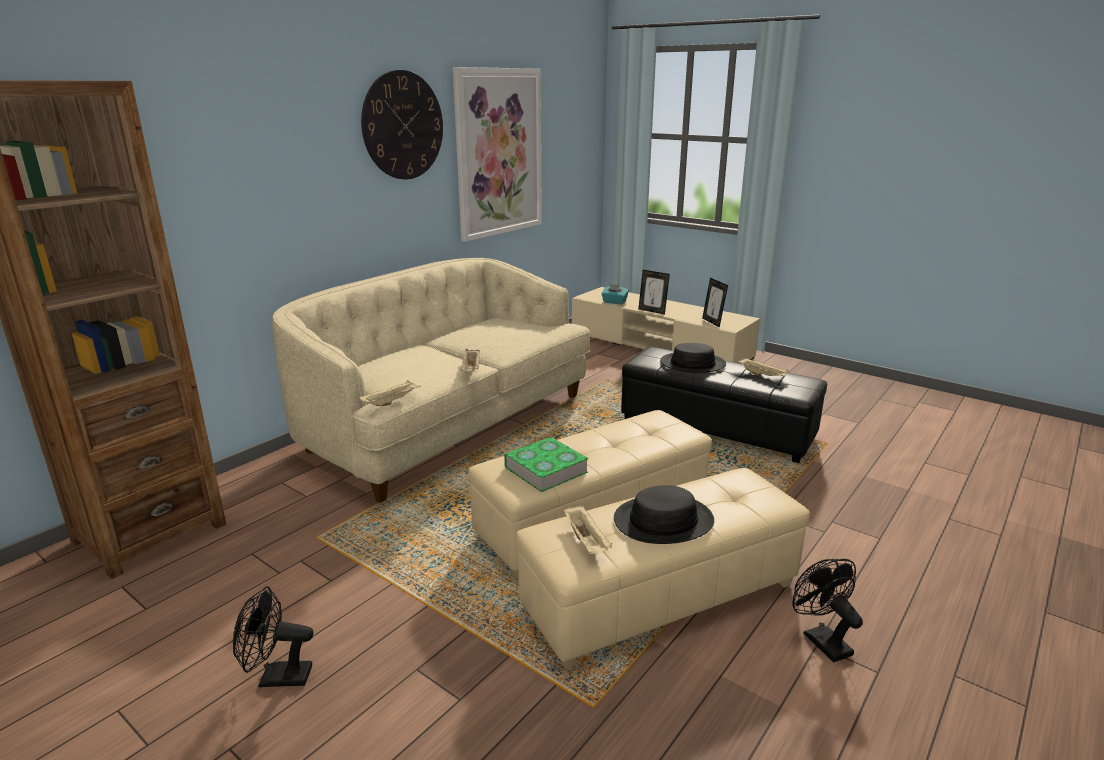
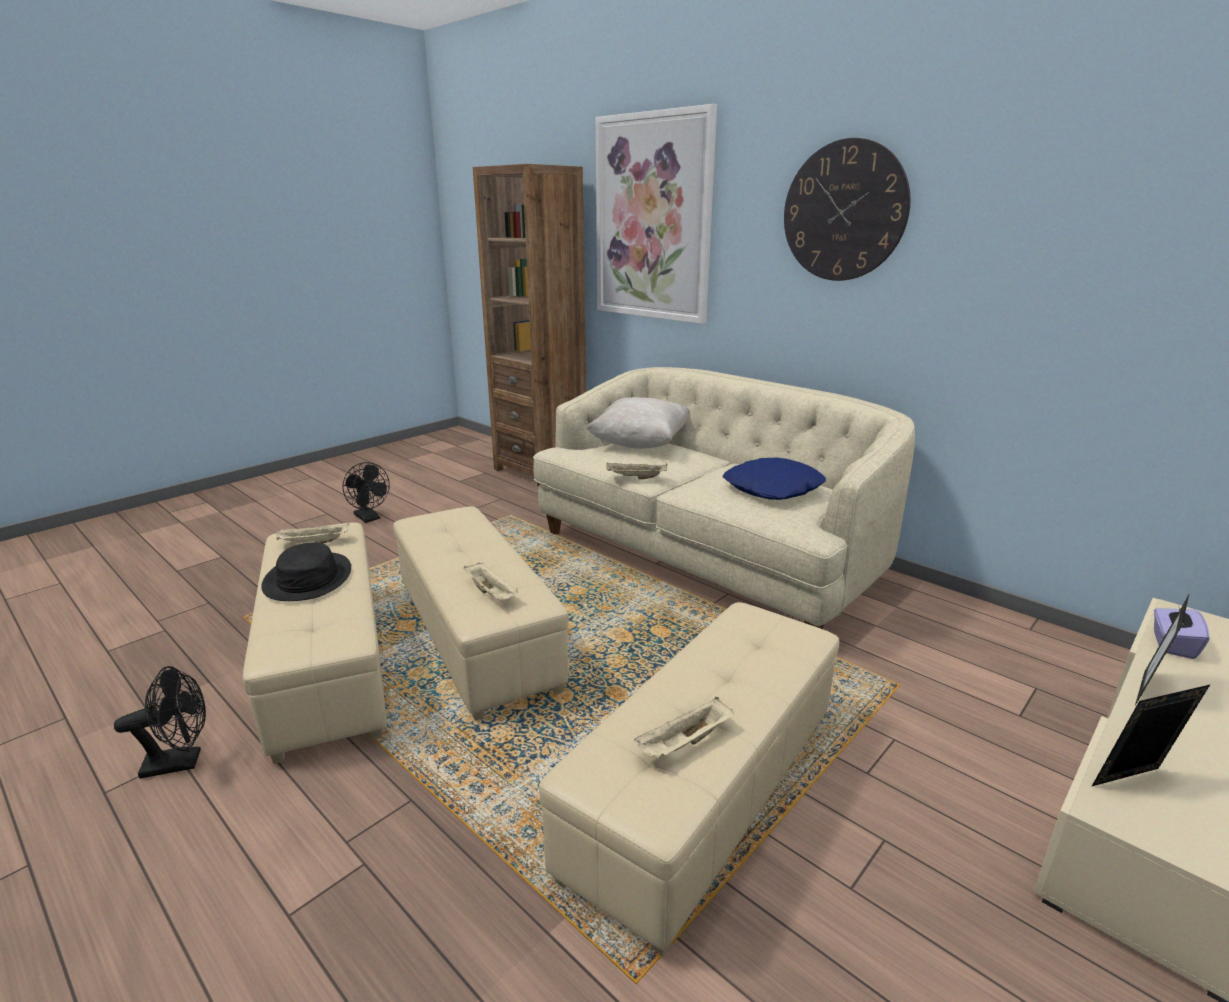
camera: 95 degrees right, 0 degrees up
black fan [233,587,313,687] -> black fan turned 135 degrees clockwise [342,462,390,523]
beige tray [359,380,421,406] -> beige tray moved to [463,562,518,600]
picture [453,67,542,242] -> picture moved to [596,104,717,324]
book [504,437,588,492] -> none
turquoise tissue box [601,284,629,304] -> purple tissue box [1154,603,1209,659]
black ottoman [621,347,827,463] -> beige ottoman [539,602,840,957]
black hat [660,343,726,372] -> none
none -> beige pillow [586,397,690,449]
none -> blue pillow [723,457,826,500]

